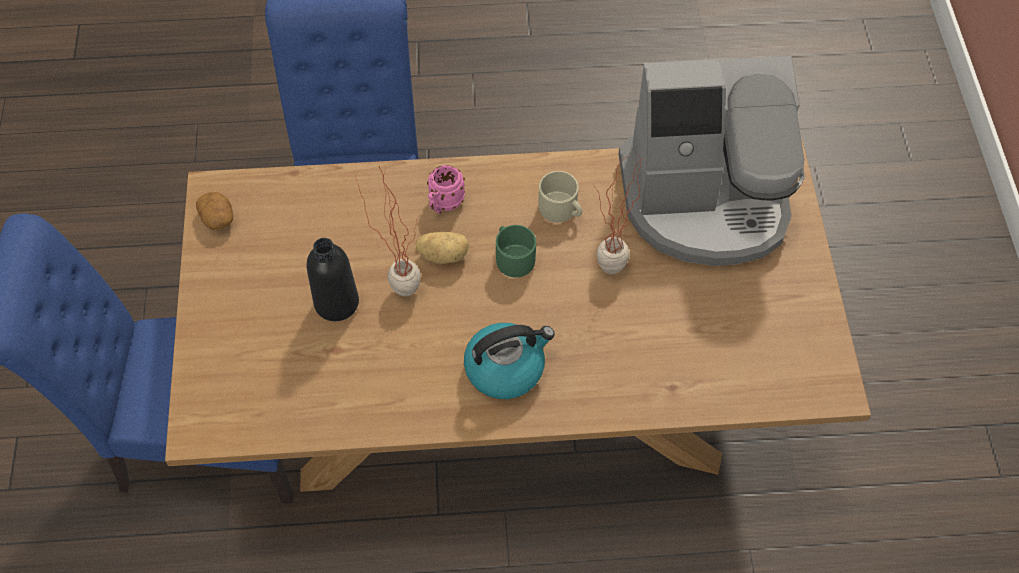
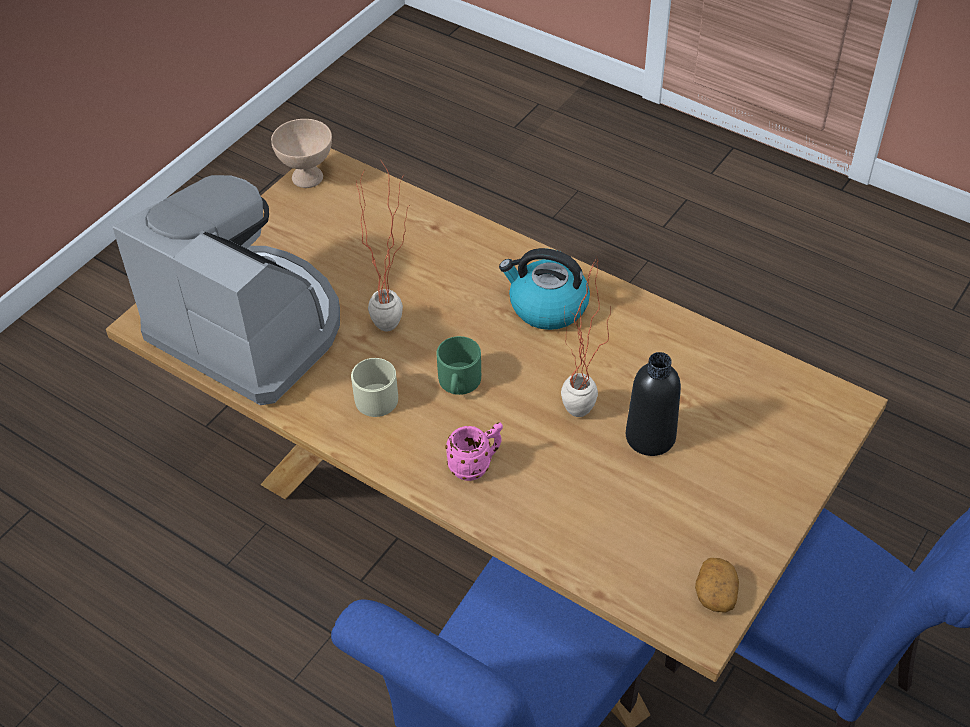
camera: 140 degrees left, 10 degrees down
potato [416,232,469,264] -> none
none -> beige bowl [271,119,332,188]

